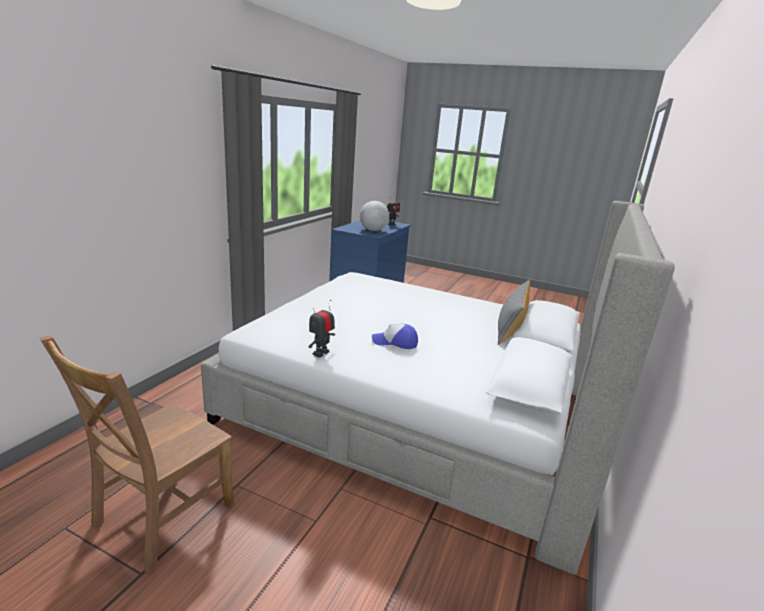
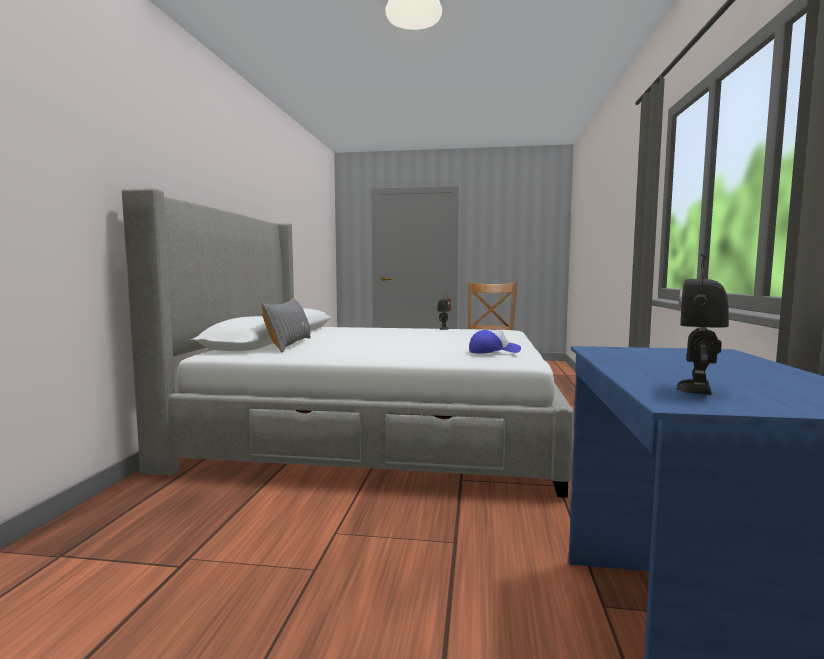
camera: 165 degrees right, 15 degrees down
globe [360,201,389,231] -> none
cap [372,323,418,349] -> cap moved to [469,330,521,354]

